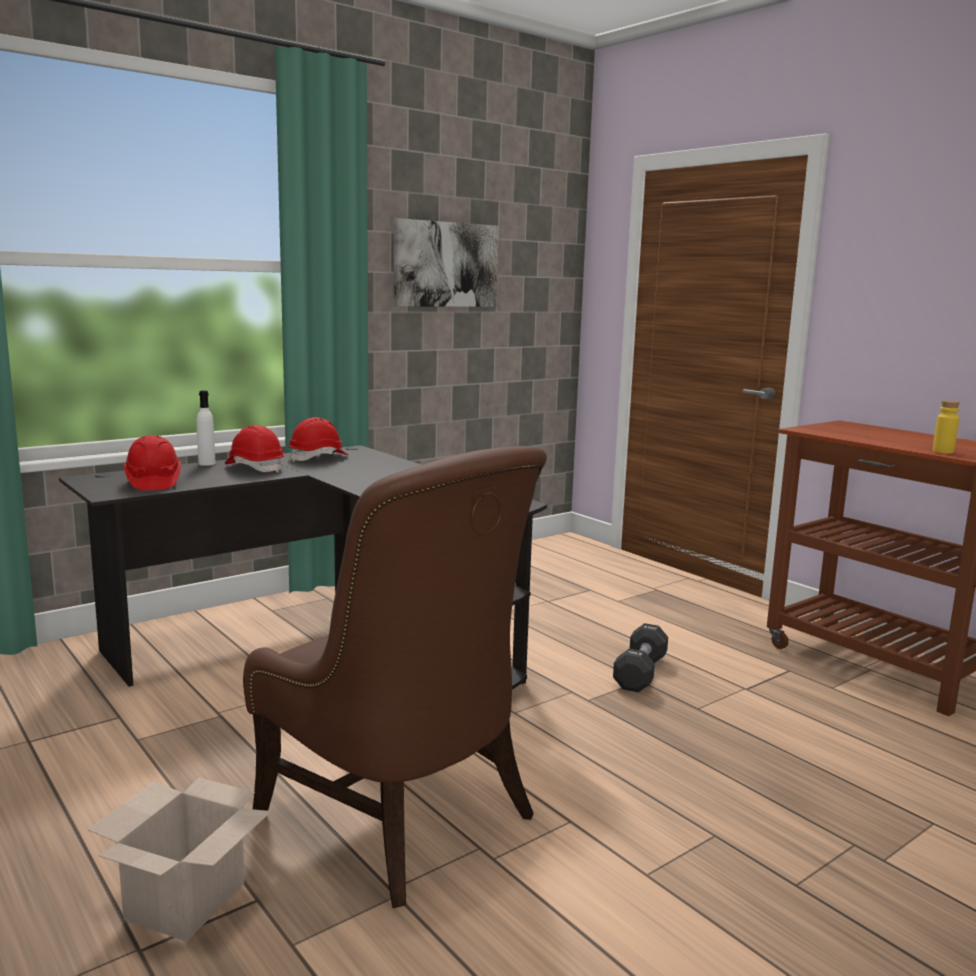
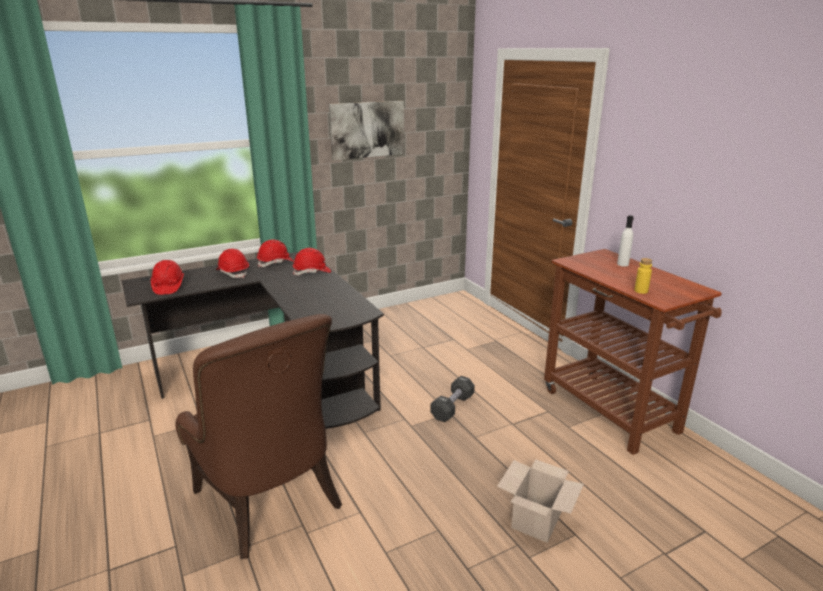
camera: 10 degrees right, 10 degrees up
cardboard box [87,777,271,942] -> cardboard box moved to [497,459,584,543]
white bottle [196,390,216,466] -> white bottle moved to [617,215,634,266]
none -> red hard hat [293,248,331,275]

